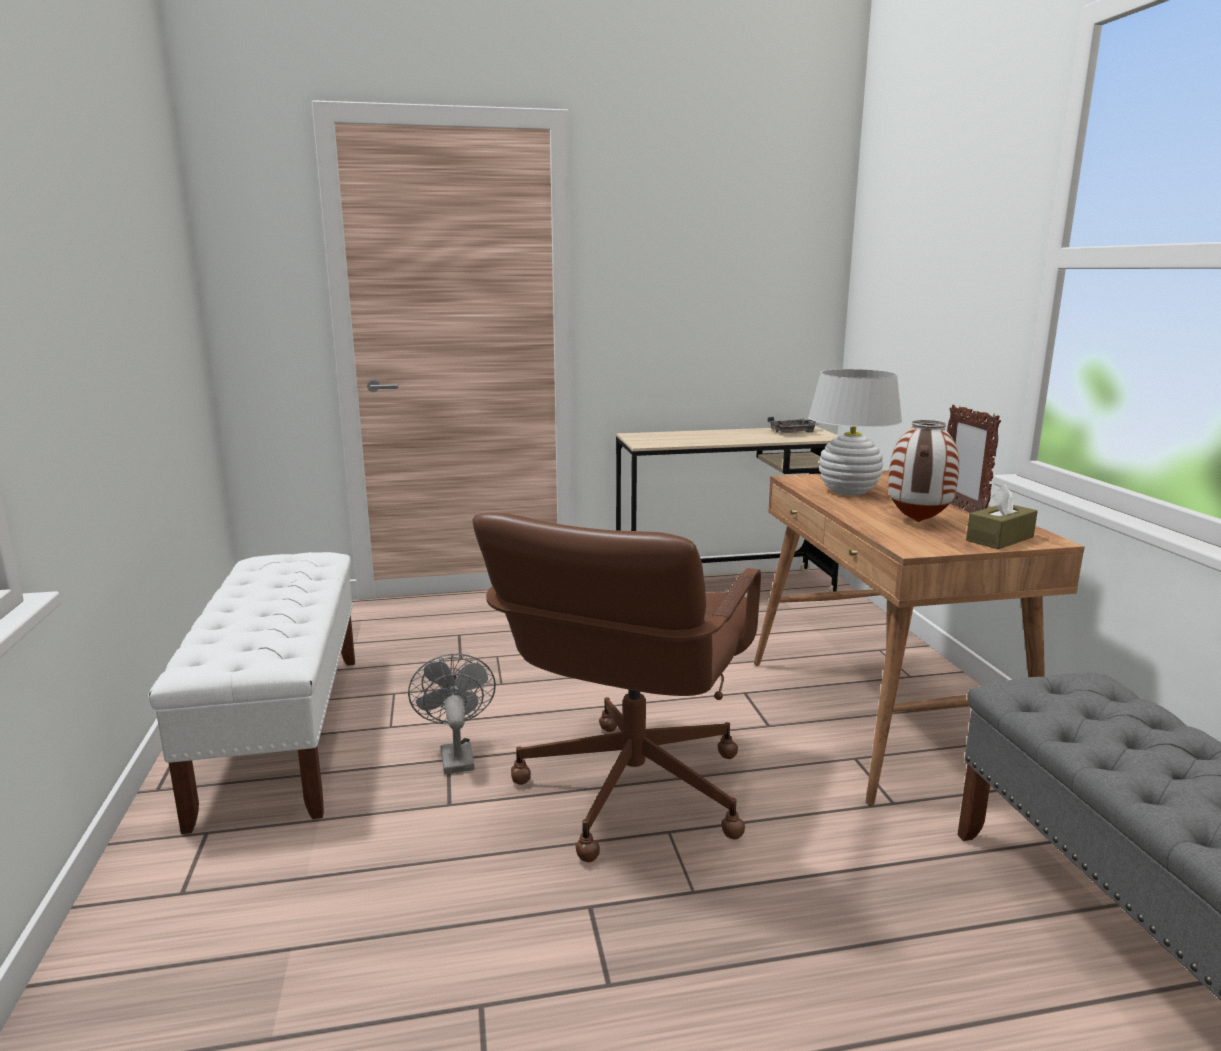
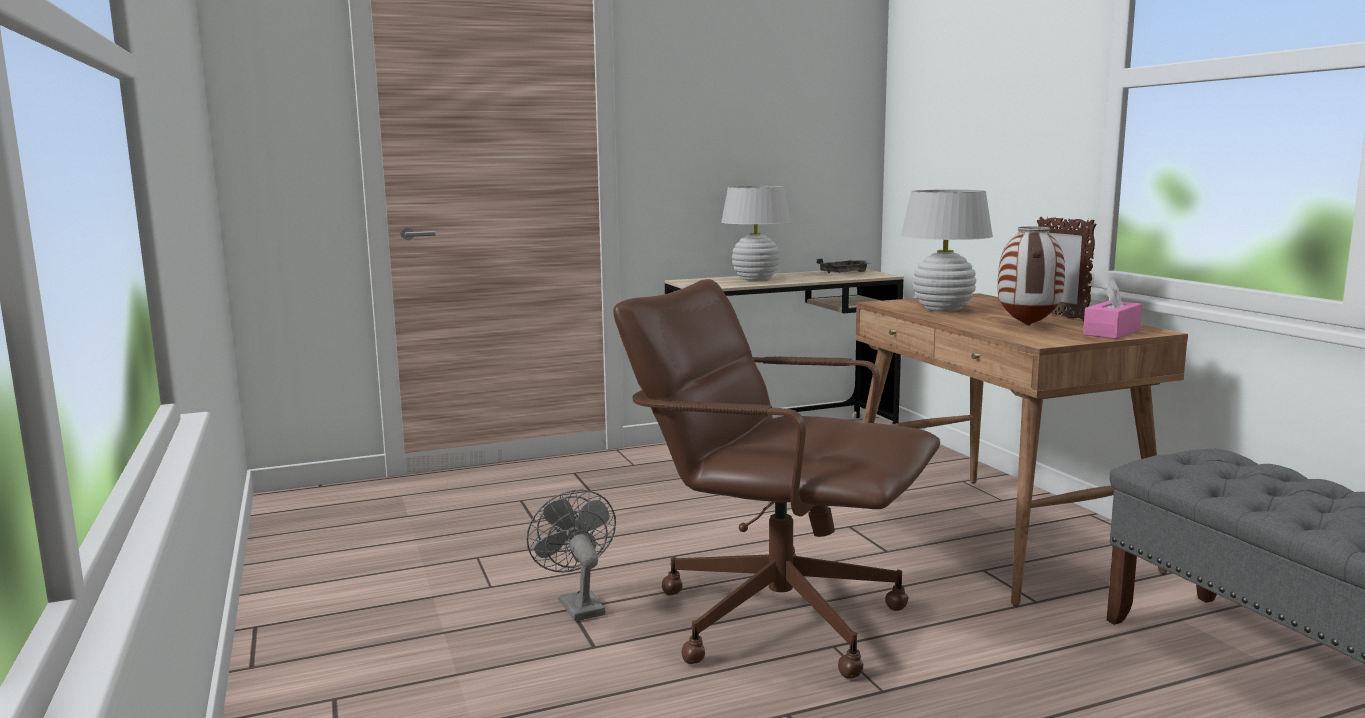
camera: 10 degrees left, 5 degrees down
white bench [148,552,355,834] -> none
brown office chair [472,513,761,862] -> brown office chair turned 105 degrees clockwise [613,279,940,679]
brown tissue box [966,484,1038,549] -> pink tissue box [1083,279,1142,339]
none -> white table lamp [721,186,791,281]

